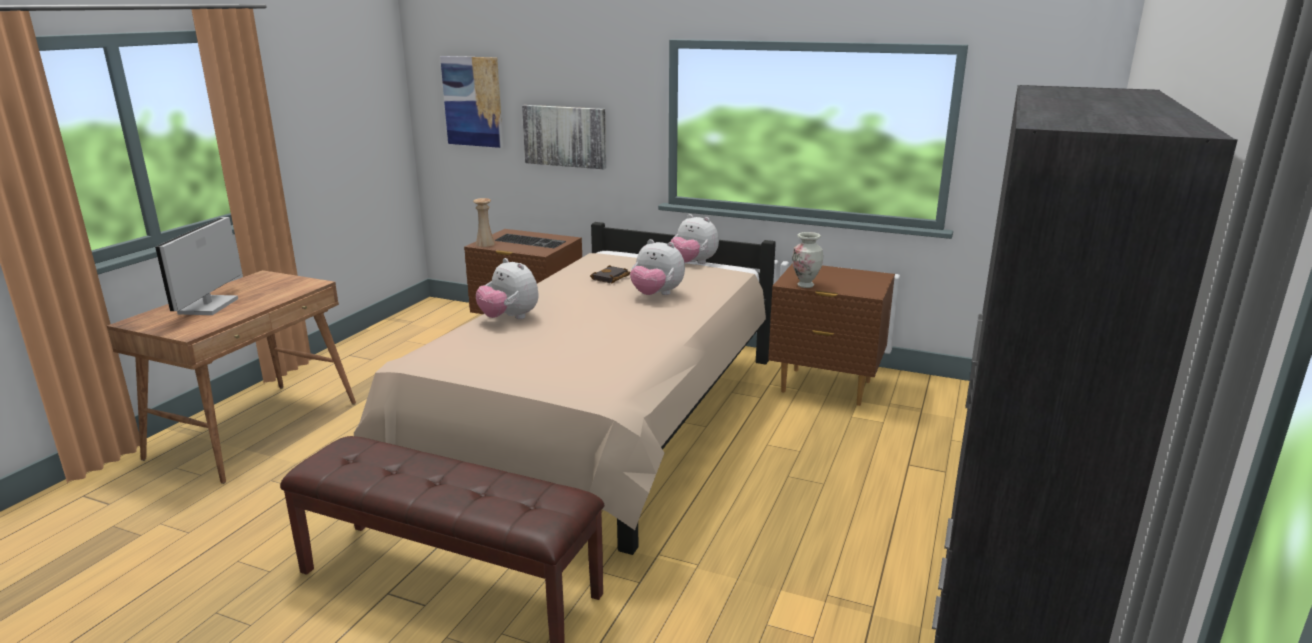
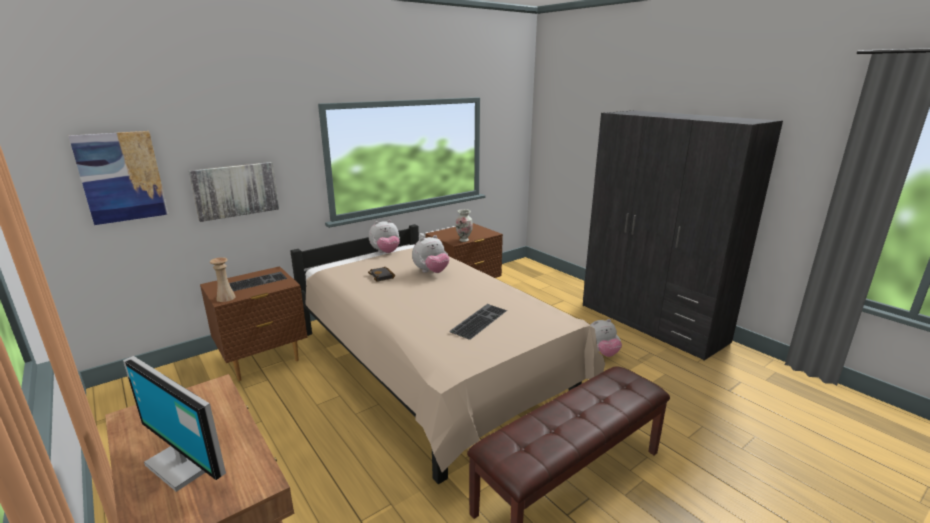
camera: 60 degrees left, 0 degrees up
plush toy [476,258,539,319] -> plush toy moved to [590,319,622,357]
none -> keyboard [449,304,507,340]

